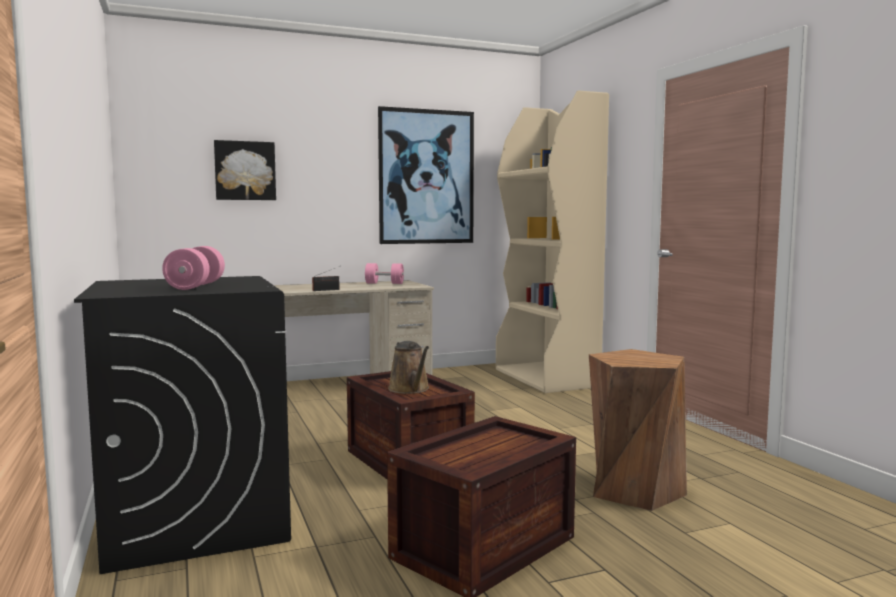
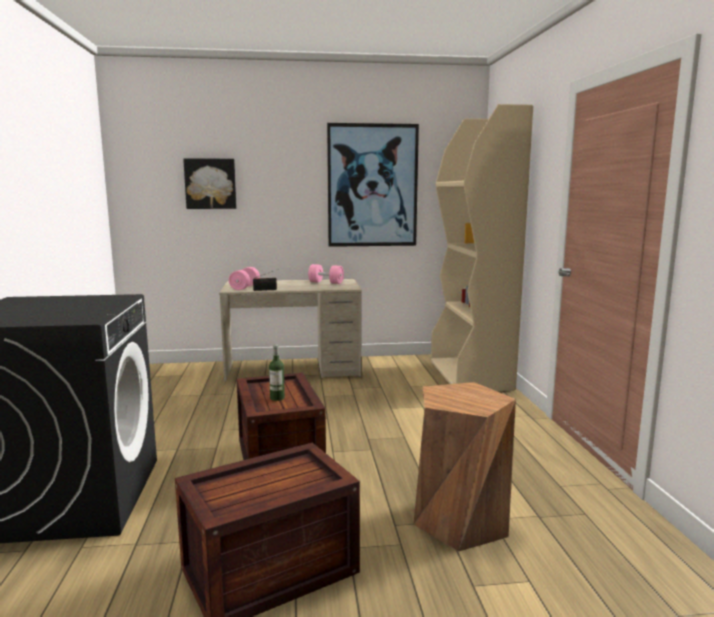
camera: 15 degrees right, 5 degrees up
pink dumbbell [162,246,225,290] -> pink dumbbell moved to [229,267,260,290]
brown watering can [388,341,430,394] -> bottle [269,345,285,401]

